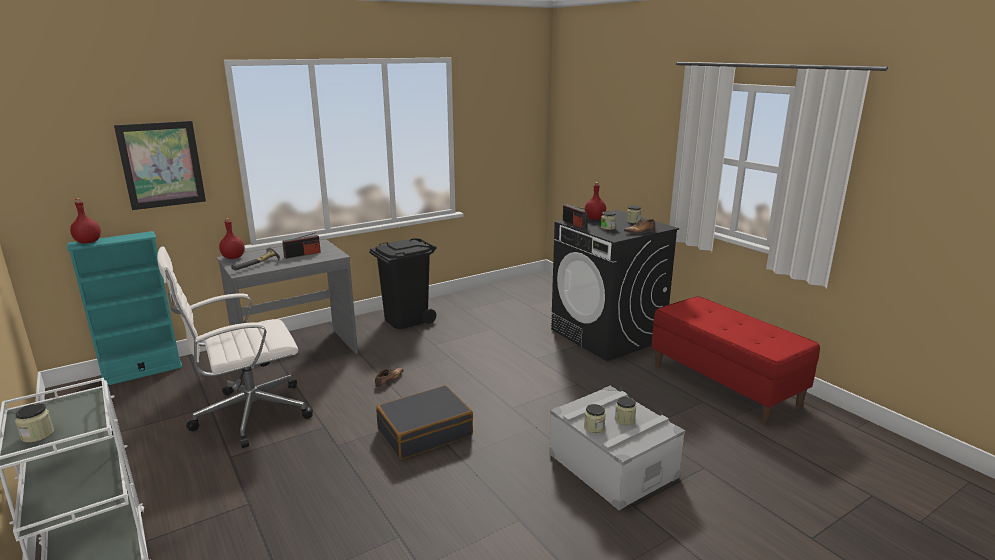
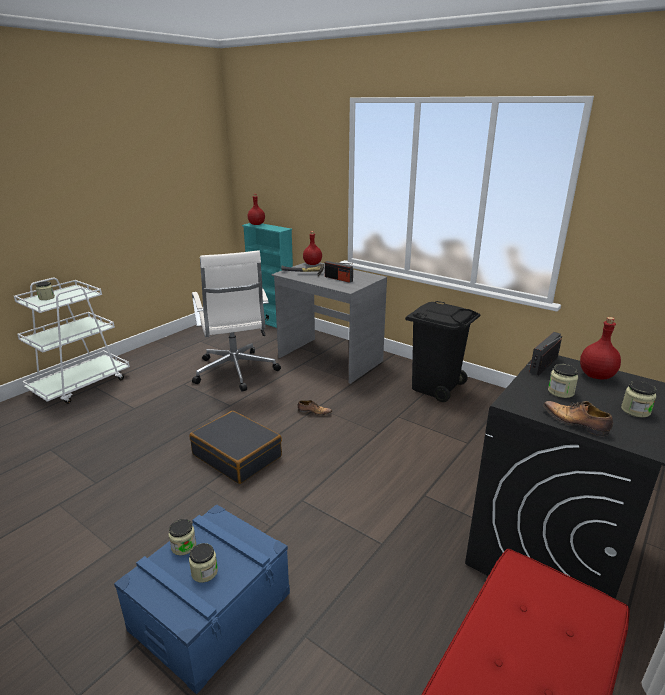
camera: 70 degrees right, 5 degrees up
picture [114,121,206,210] -> none
white office chair [157,246,313,448] -> white office chair turned 150 degrees counterclockwise [192,250,281,392]
grey storage box [549,386,685,510] -> blue storage box [114,504,290,695]

